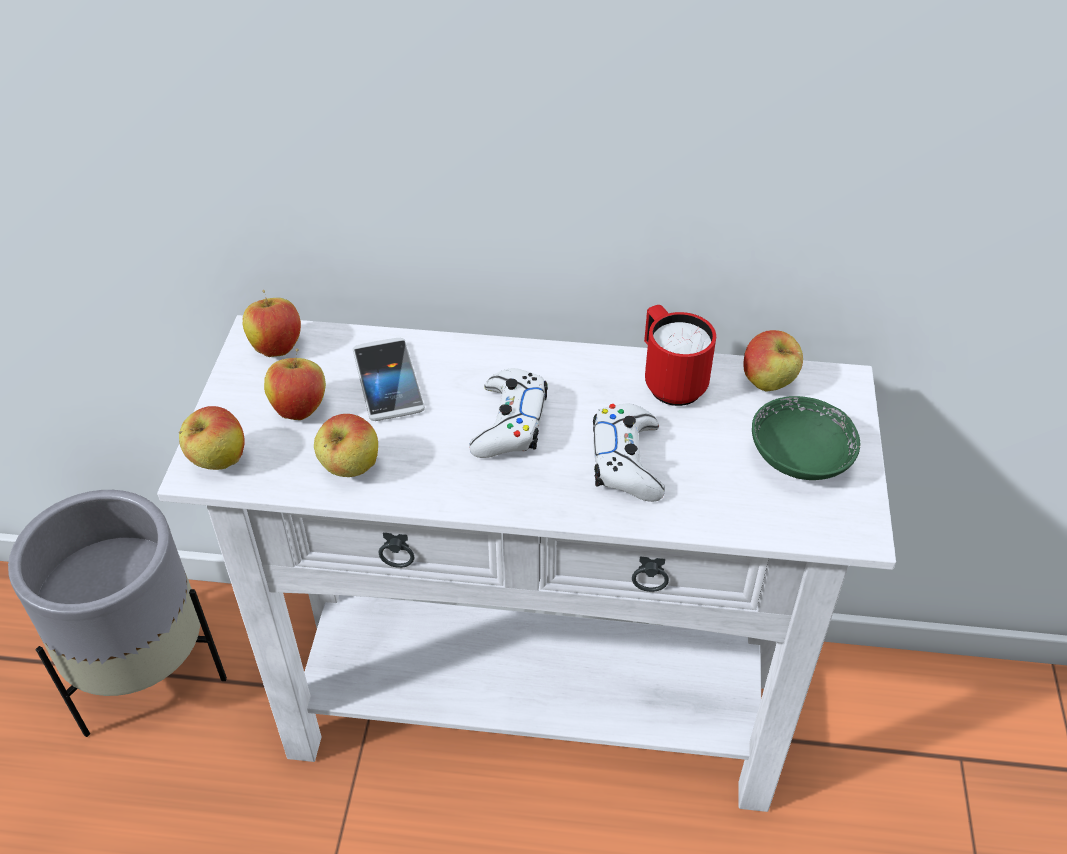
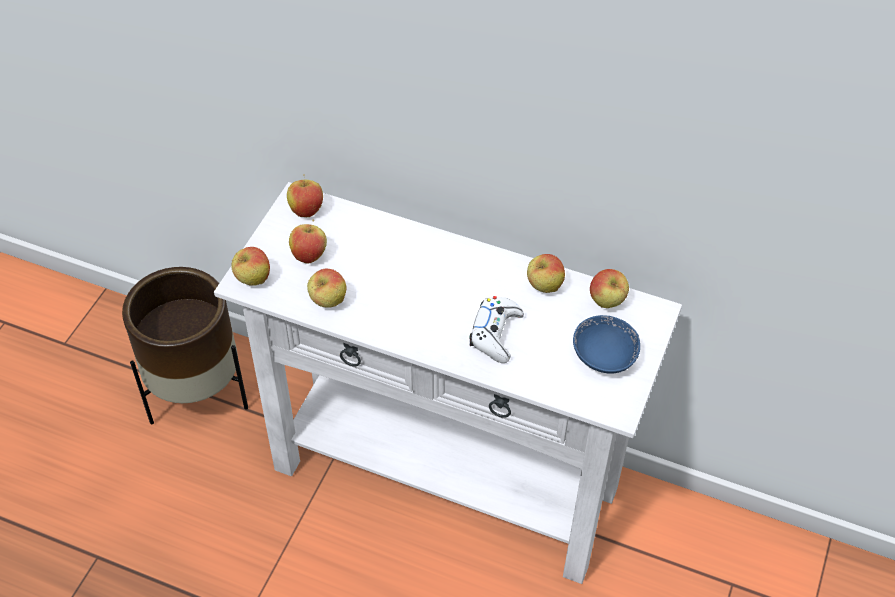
camera: 15 degrees right, 5 degrees up
grey planter [8,490,227,737] -> brown planter [122,267,248,425]
phone [353,338,425,421] -> none
white game controller [469,368,548,458] -> none
red mug [644,305,716,406] -> apple [527,254,565,293]
green bowl [752,396,860,480] -> blue bowl [573,315,640,374]

